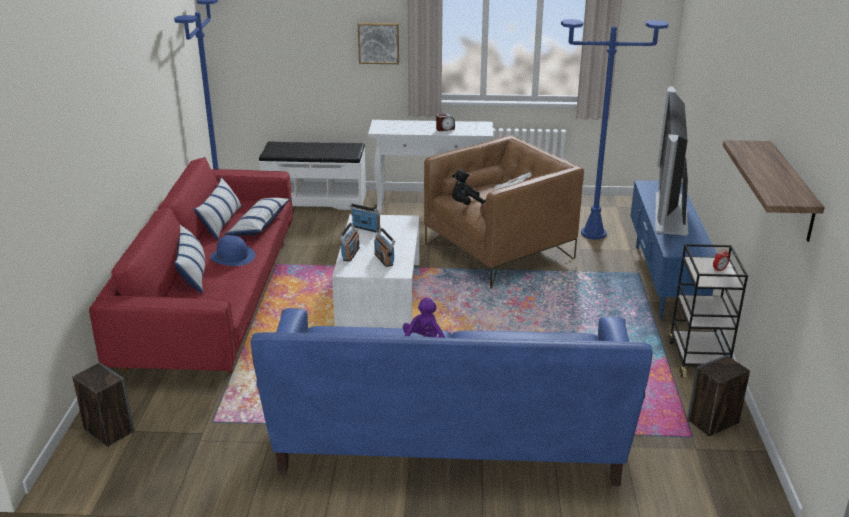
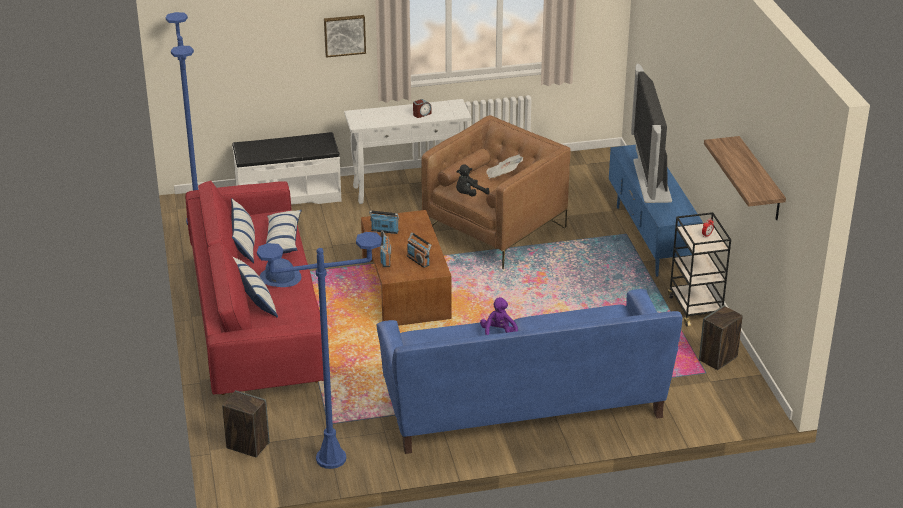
camera: 15 degrees left, 5 degrees up
white coffee table [332,214,420,328] -> brown coffee table [361,210,451,326]
blue floor lamp [561,19,668,240] -> blue floor lamp moved to [257,232,382,469]

